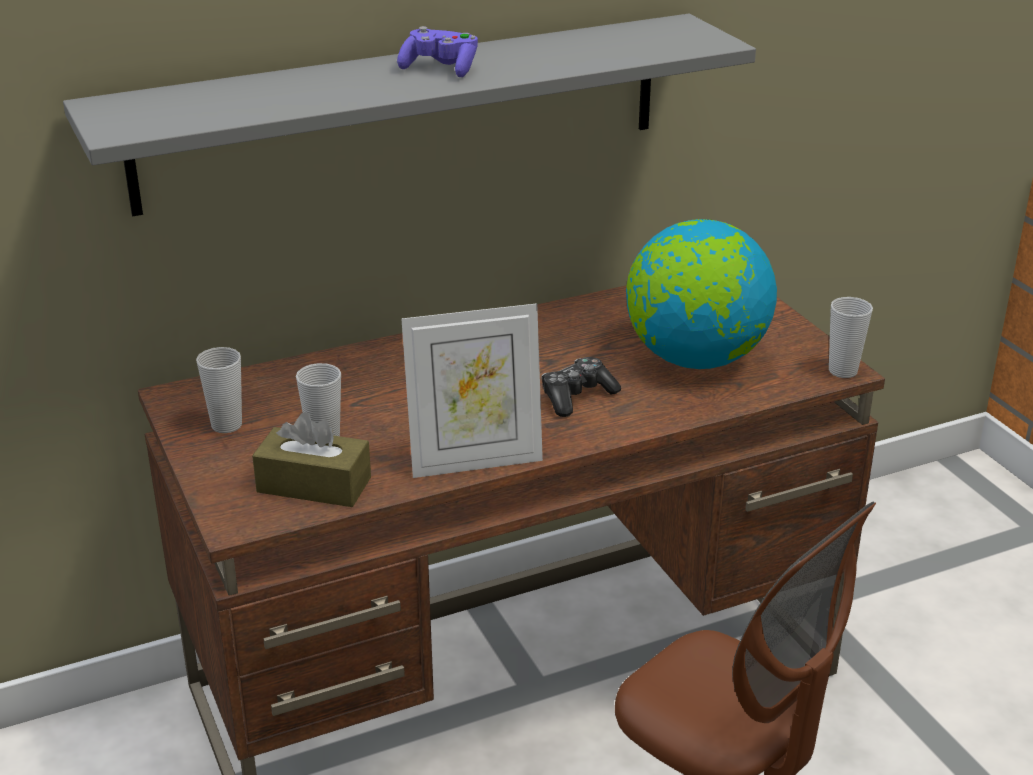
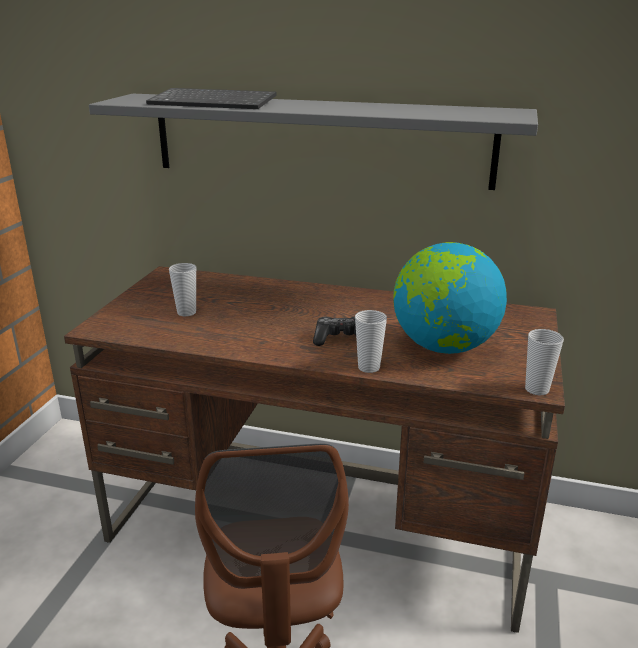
camera: 40 degrees right, 5 degrees down
cup [196,347,242,433] -> cup moved to [355,310,387,373]
brown tissue box [252,412,371,507] -> none
purple game controller [397,26,478,77] -> none
picture frame [401,303,543,478] -> none
none -> keyboard [146,88,277,109]

